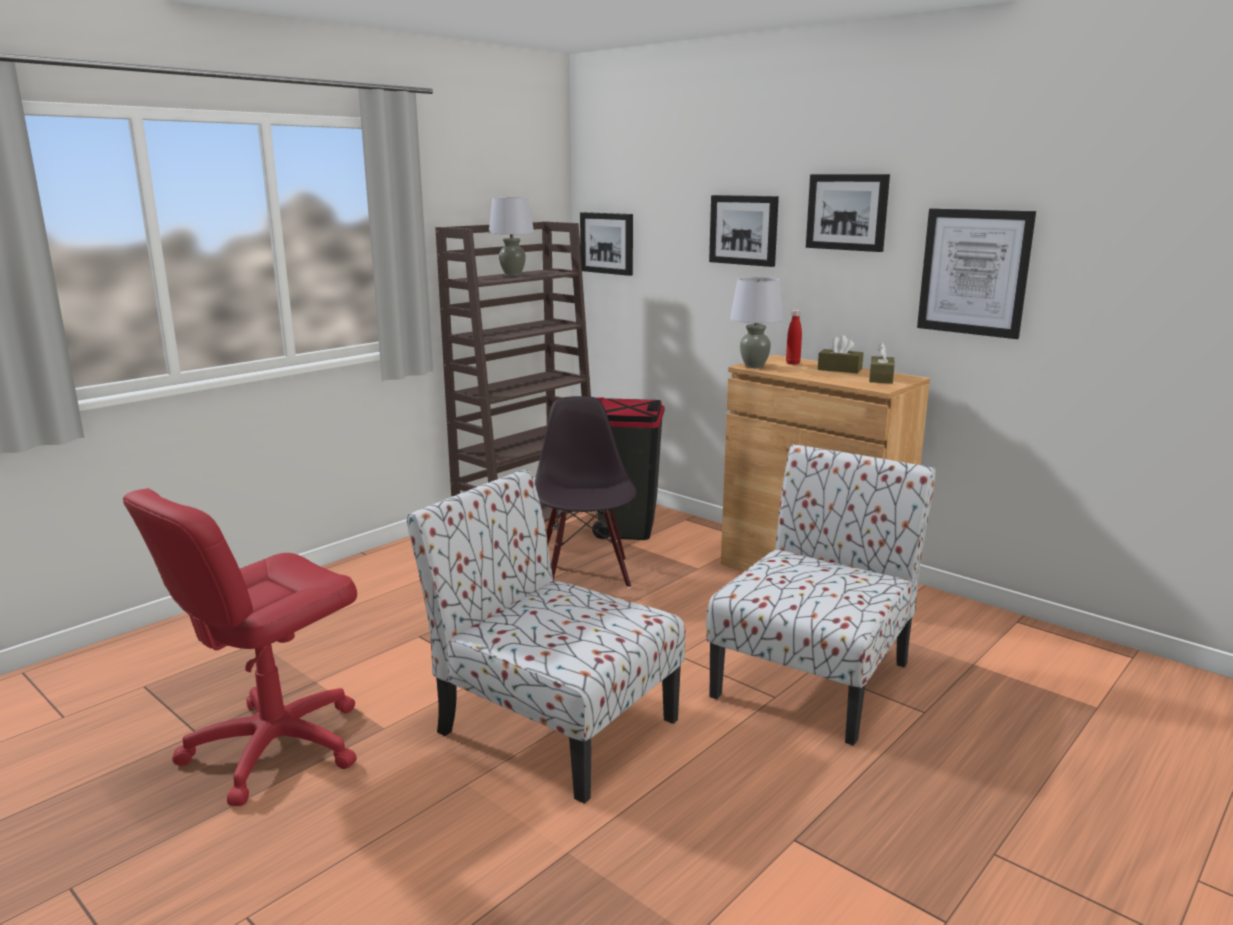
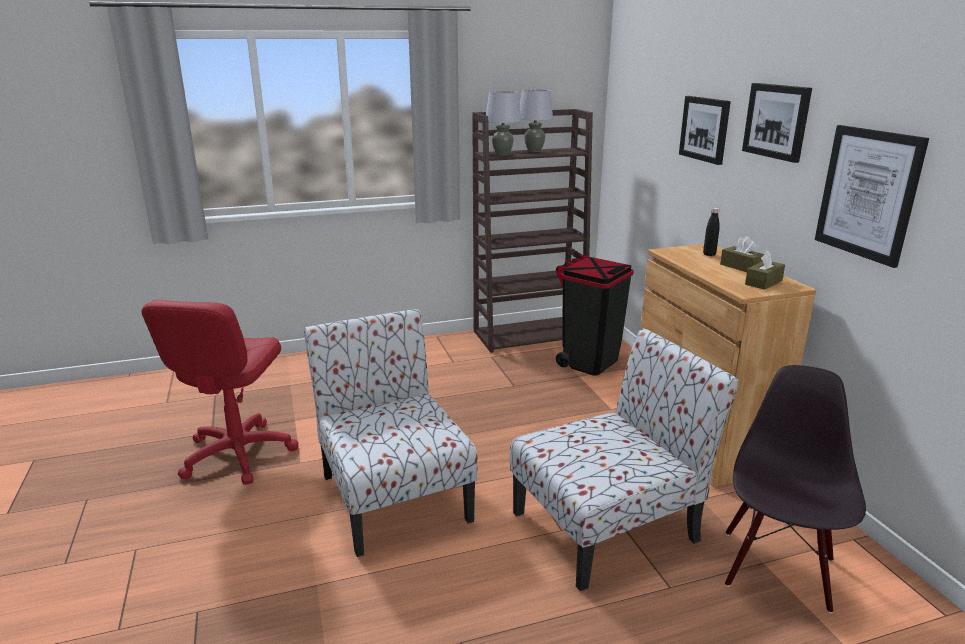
camera: 30 degrees right, 5 degrees up
red office chair [123,488,357,806] -> red office chair turned 60 degrees counterclockwise [142,300,298,485]
black chair [535,396,637,588] -> black chair moved to [725,365,866,613]
picture [580,212,633,276] -> none
grey table lamp [730,277,783,368] -> grey table lamp moved to [486,91,521,156]
red bottle [786,310,802,365] -> black bottle [703,207,720,256]

